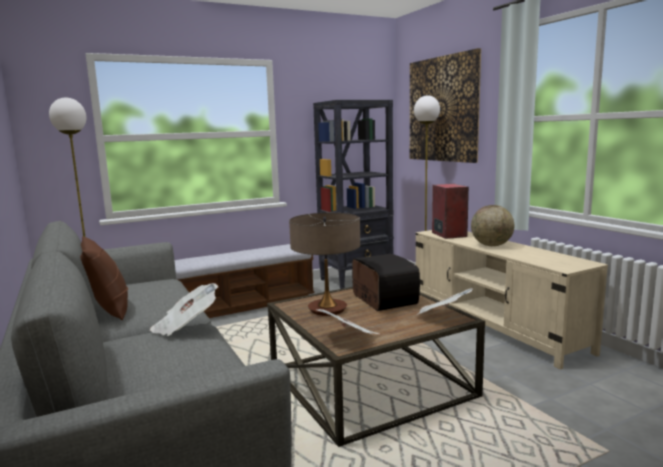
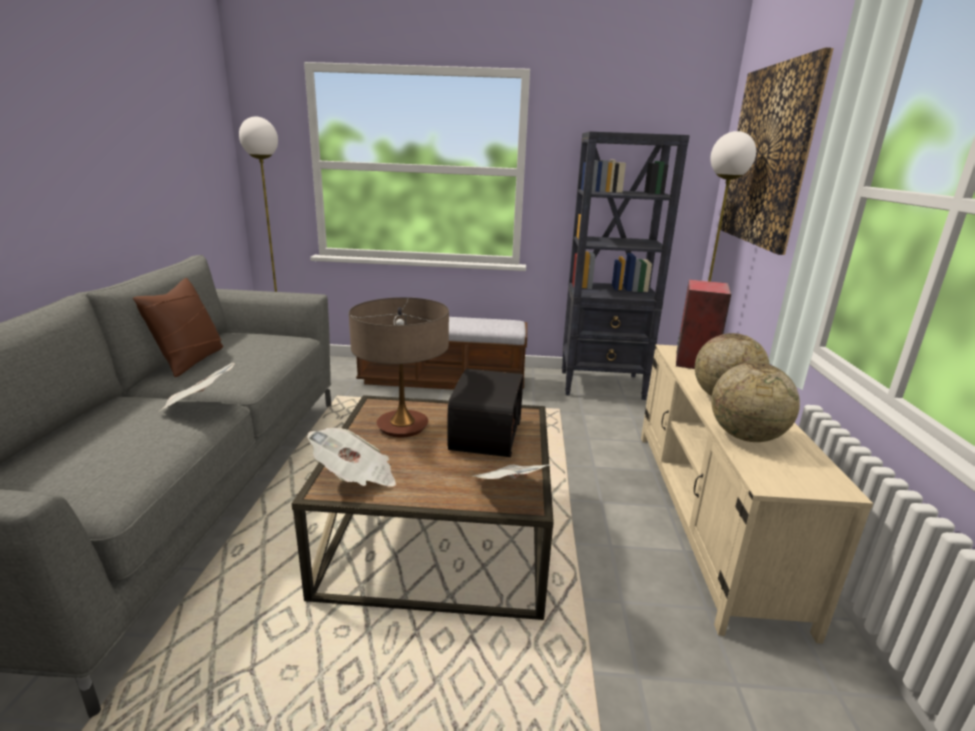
camera: 30 degrees right, 10 degrees up
none -> globe [711,362,800,442]

